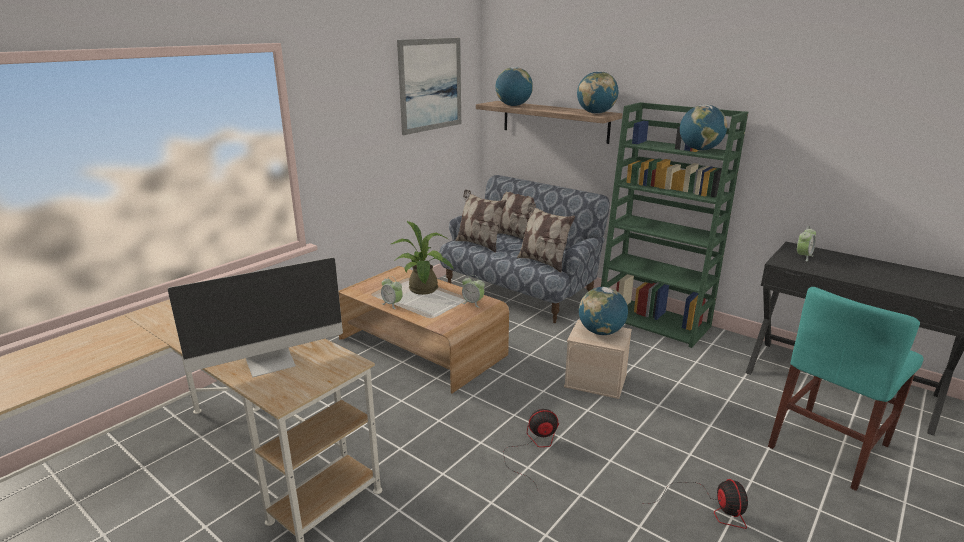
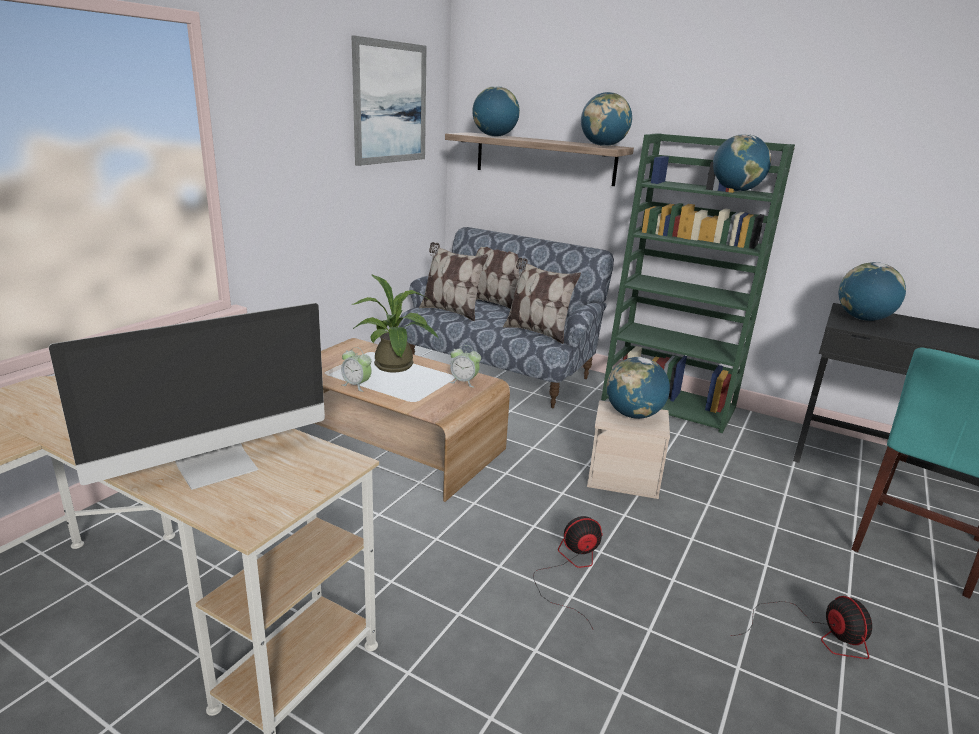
camera: 10 degrees left, 0 degrees up
alarm clock [797,226,816,262] -> globe [839,262,906,321]

